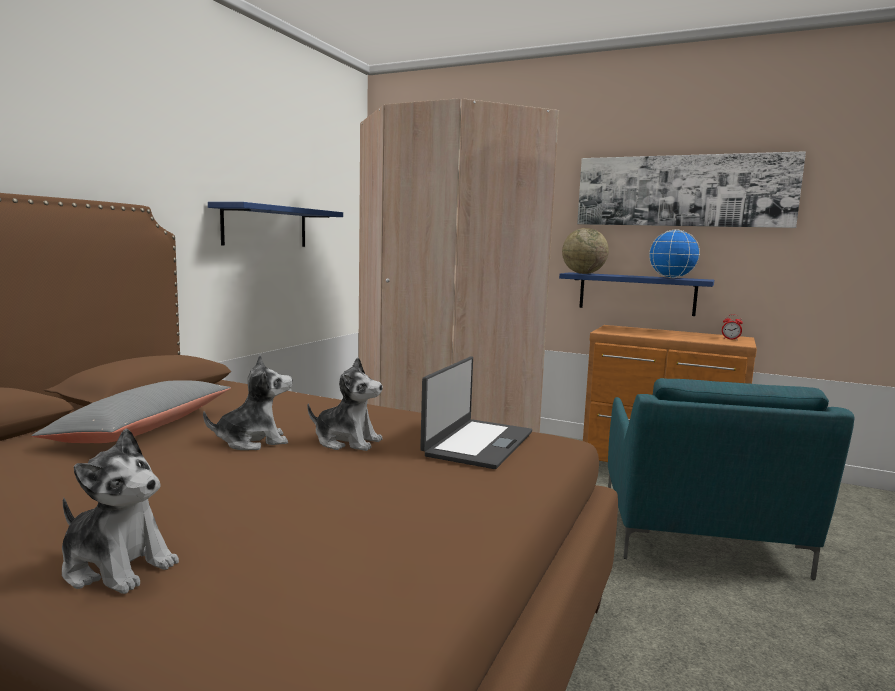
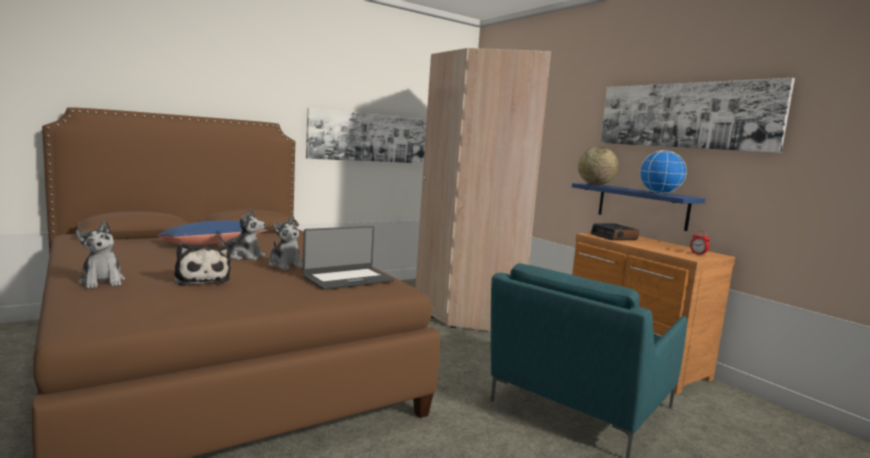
camera: 30 degrees right, 0 degrees up
grey pillow [32,380,231,443] -> blue pillow [156,220,267,245]
blue shelf [208,202,343,247] -> picture [306,108,427,163]
none -> plush toy [174,243,231,286]
none -> alarm clock [591,223,639,240]

